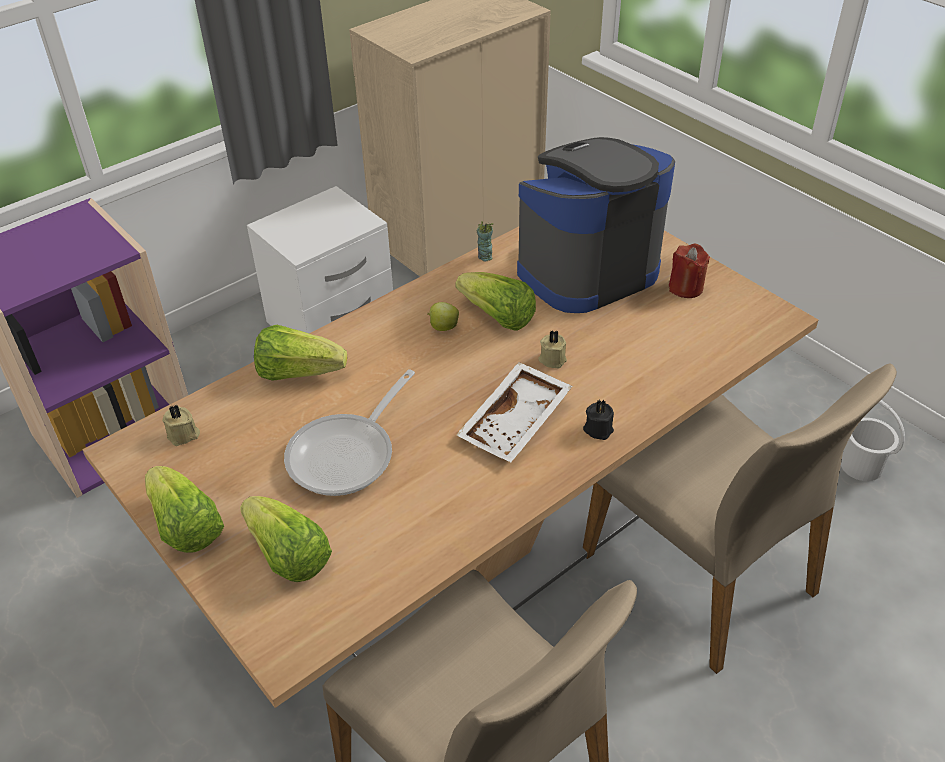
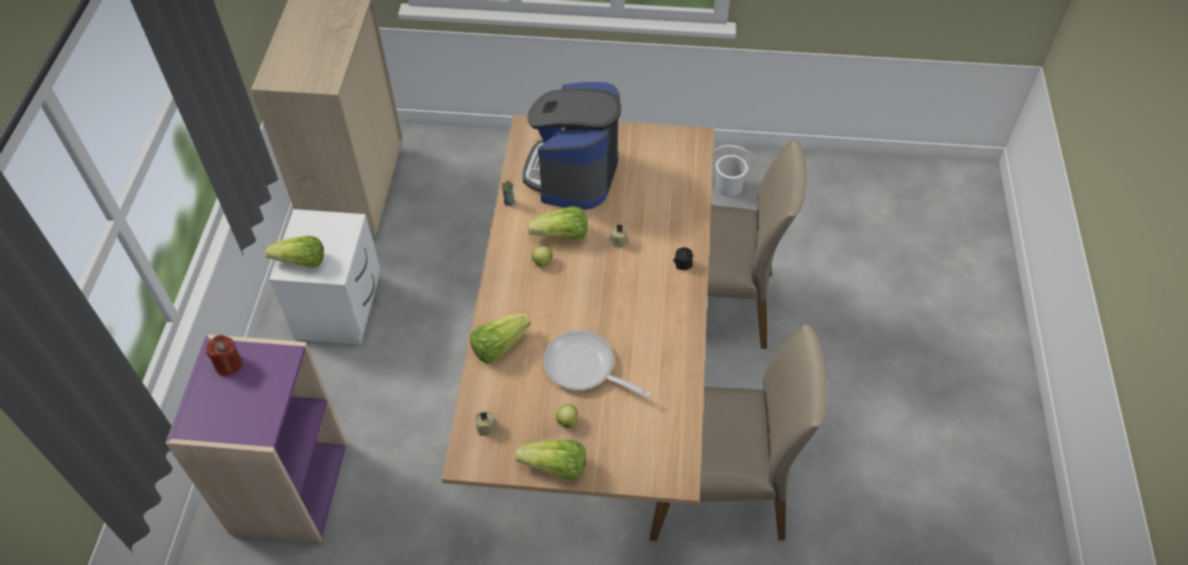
camera: 45 degrees left, 10 degrees up
lettuce [240,496,332,582] -> lettuce moved to [265,236,324,267]
frying pan [284,369,415,496] -> frying pan turned 135 degrees clockwise [543,330,651,398]
white tray [456,362,573,462] -> none
red candle [669,244,710,298] -> red candle moved to [206,335,243,376]
none -> apple [556,404,578,428]

